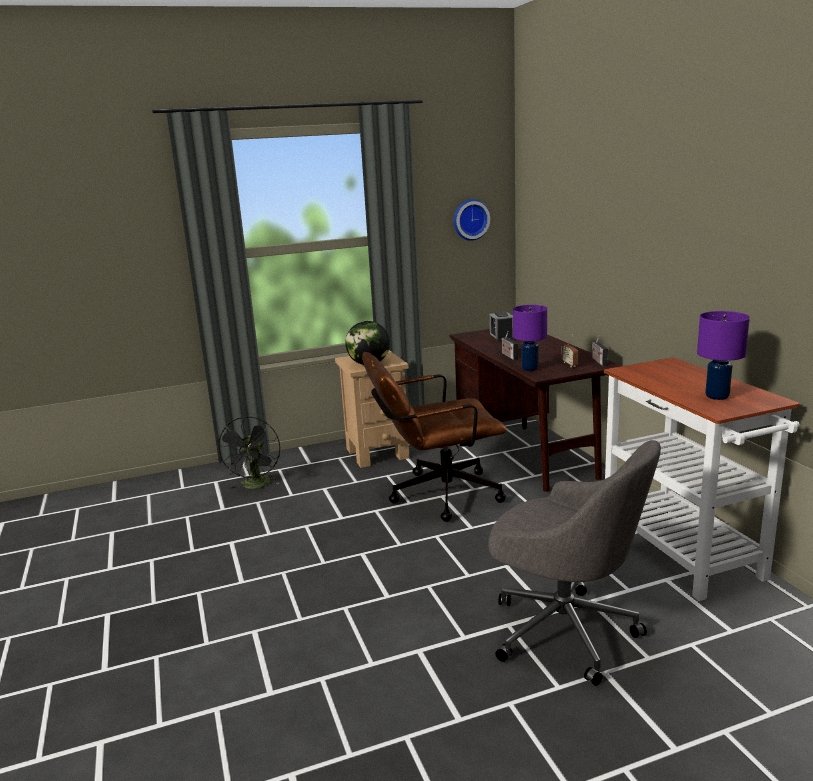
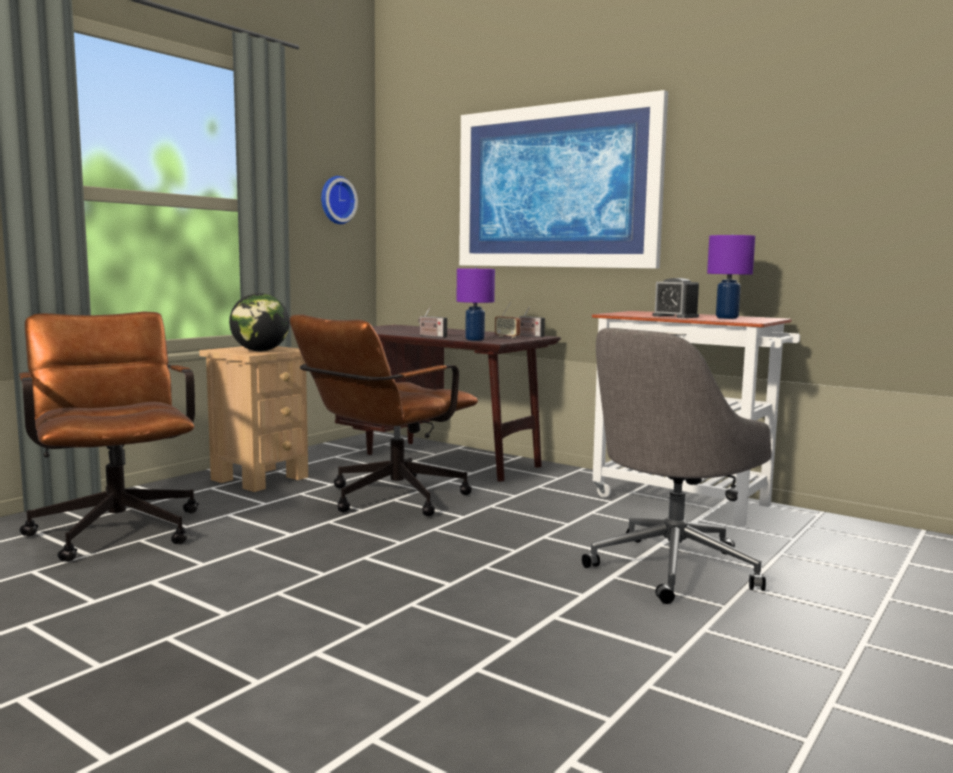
camera: 35 degrees left, 10 degrees down
black fan [217,417,280,489] -> brown office chair [19,312,199,562]
grey office chair [488,440,661,686] -> grey office chair turned 135 degrees clockwise [582,328,771,604]
alarm clock [490,312,514,341] -> alarm clock moved to [652,278,699,318]
none -> picture [459,90,668,268]

